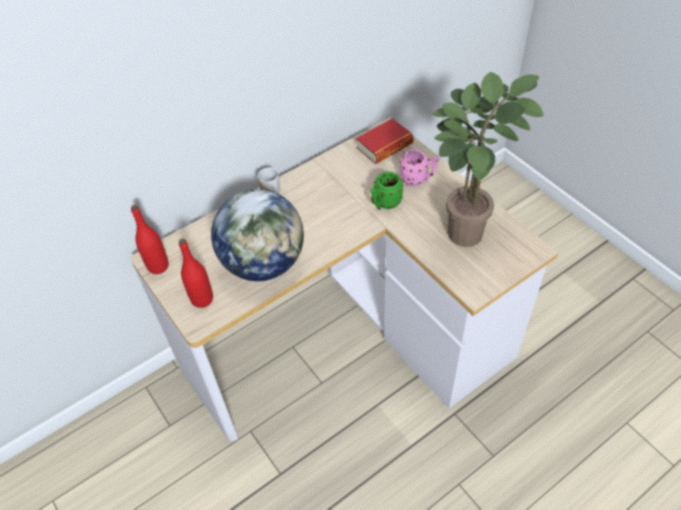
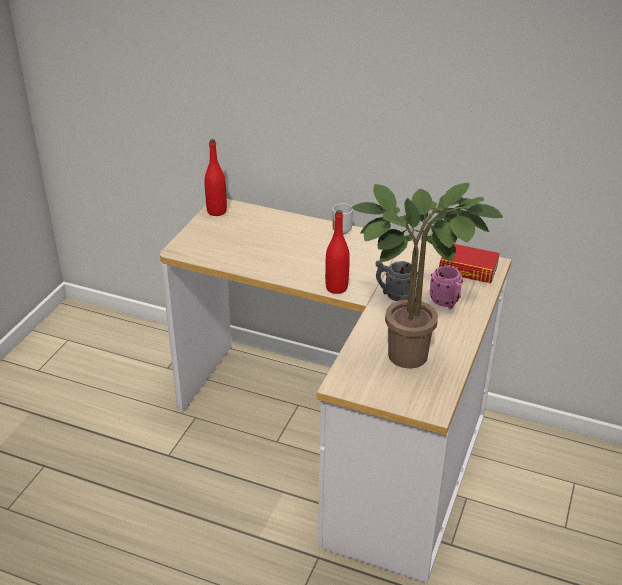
camera: 55 degrees right, 15 degrees down
red bottle [179,239,213,308] -> red bottle moved to [325,210,350,294]
globe [211,189,304,281] -> none
green mug [370,172,404,210] -> grey mug [375,260,418,301]

